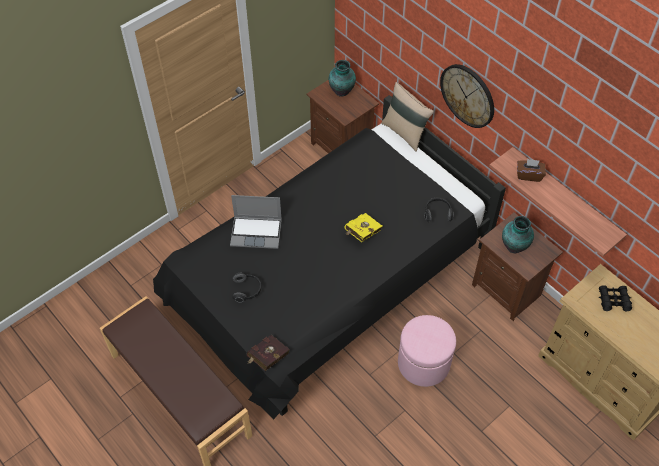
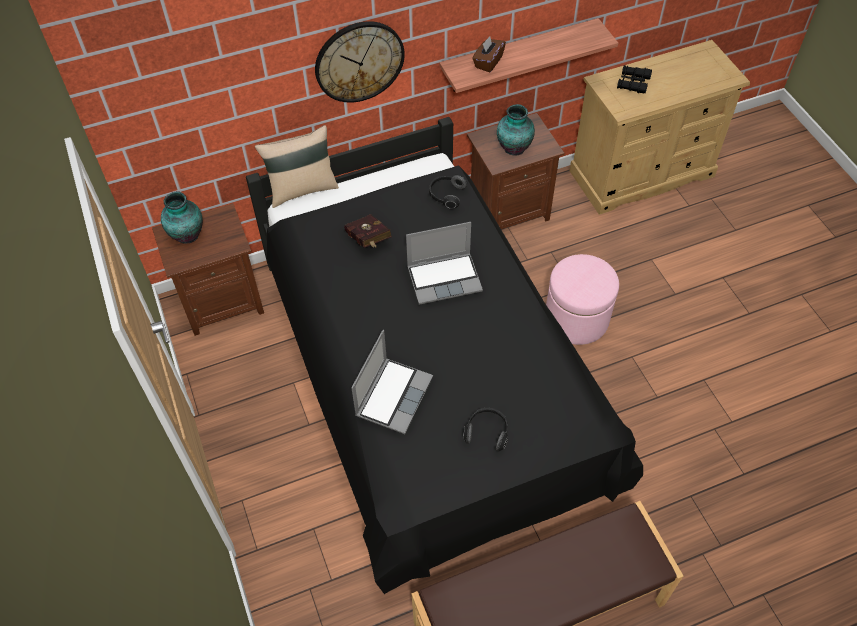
camera: 70 degrees left, 0 degrees up
red book [247,335,290,371] -> red book moved to [344,214,392,248]
yellow book [344,213,382,242] -> laptop [406,222,483,305]

